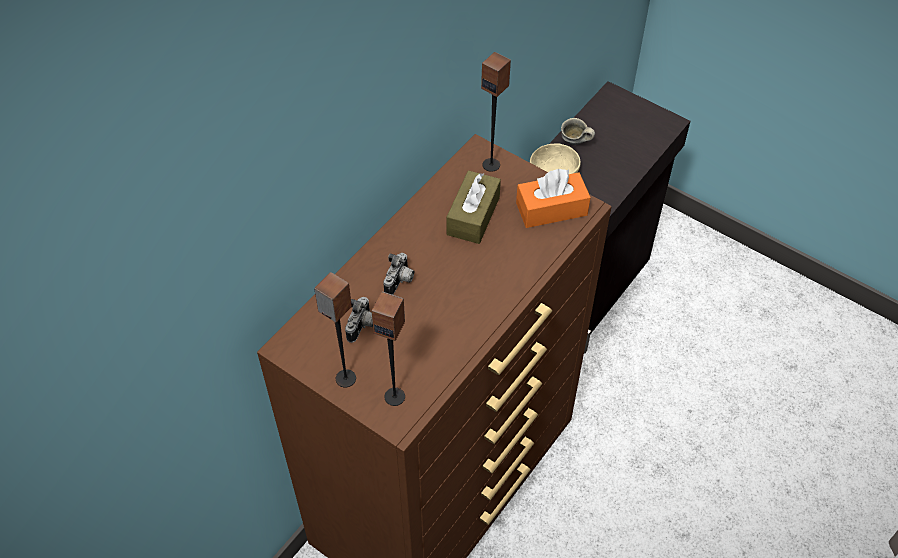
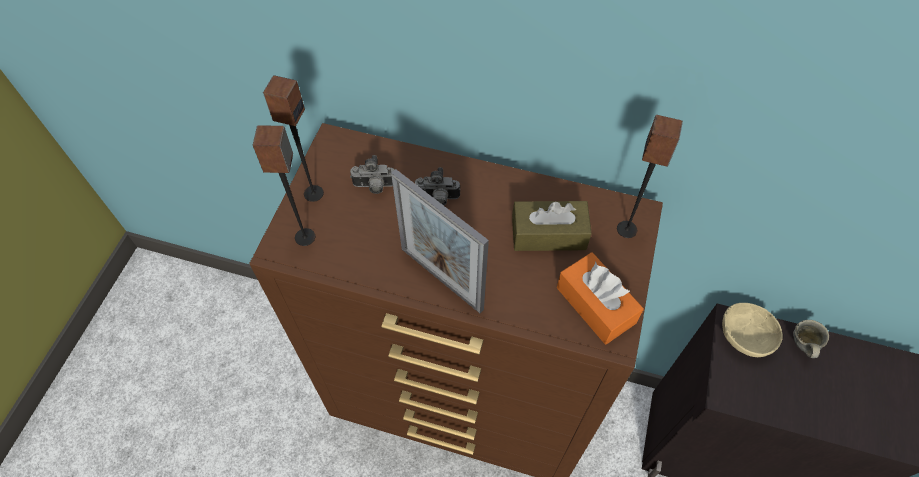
camera: 70 degrees right, 5 degrees up
none -> picture frame [391,169,489,313]

